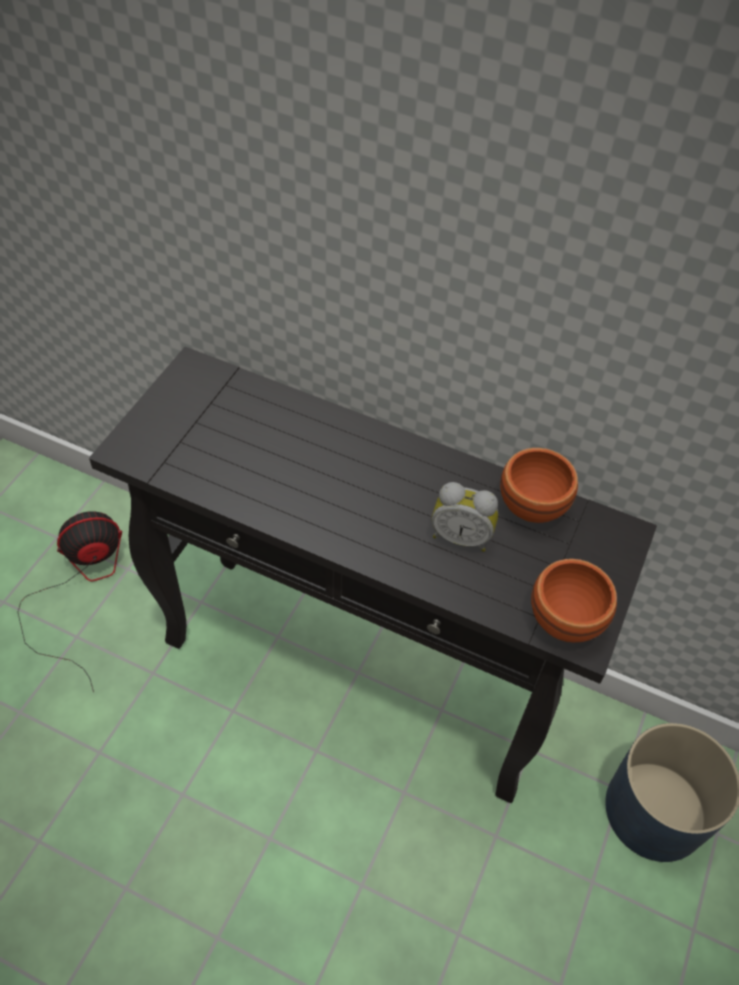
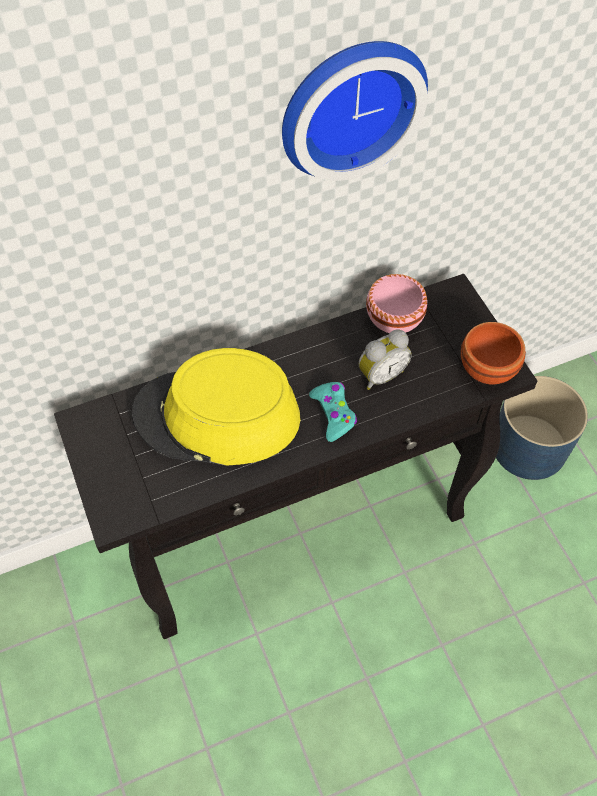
camera: 45 degrees left, 5 degrees up
fan [18,511,122,692] -> none
brown bowl [500,448,578,523] -> pink bowl [366,274,427,333]
none -> yellow hat [132,348,300,466]
none -> wall clock [282,41,428,181]
none -> turquoise game controller [309,382,357,442]

